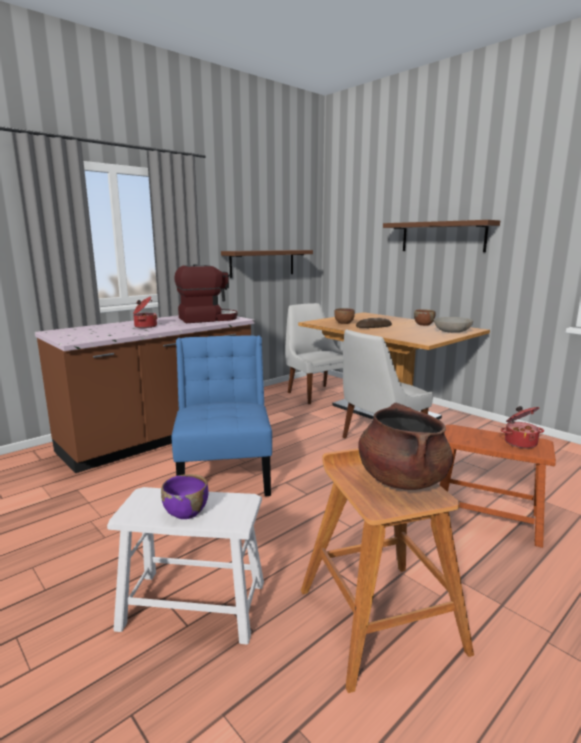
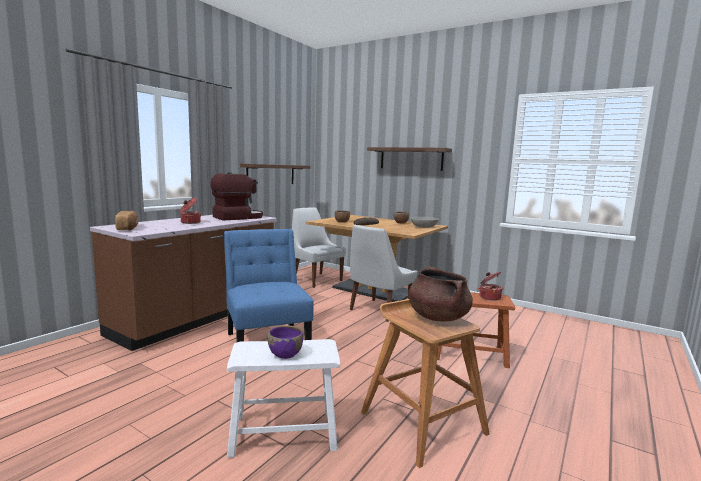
camera: 15 degrees left, 5 degrees down
none -> bread [115,211,138,230]

